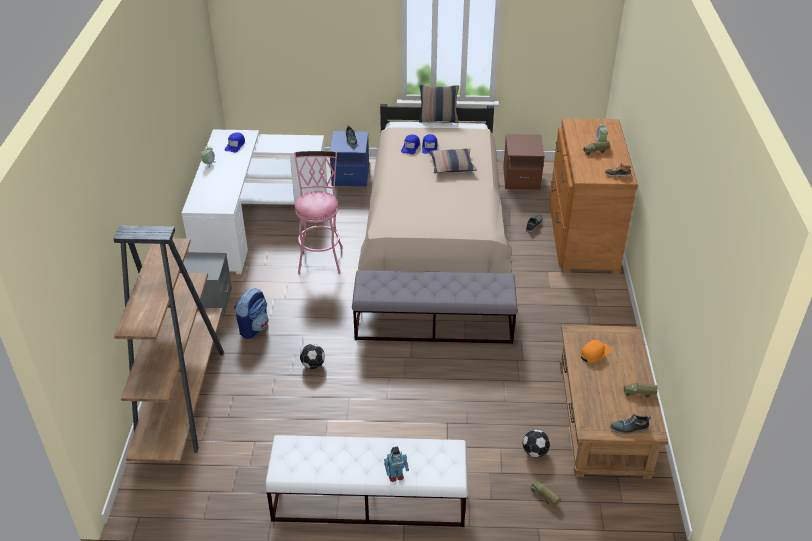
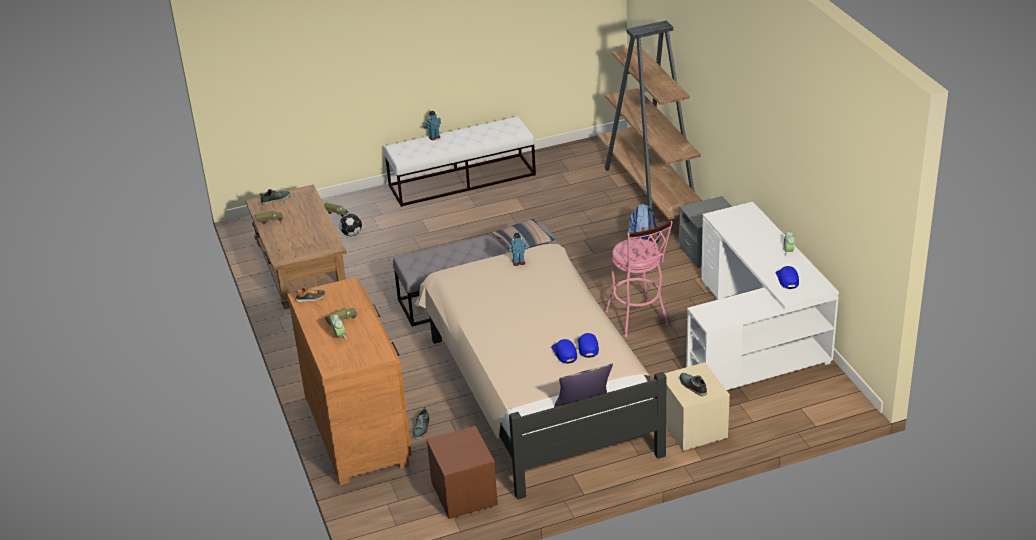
camera: 160 degrees right, 5 degrees down
football [300,344,325,369] -> none
blue nightstand [330,131,369,187] -> beige nightstand [664,362,730,451]
pillow [429,148,477,173] -> pillow moved to [492,219,555,248]
orange cap [581,340,611,363] -> none
none -> toy robot [508,233,527,266]

